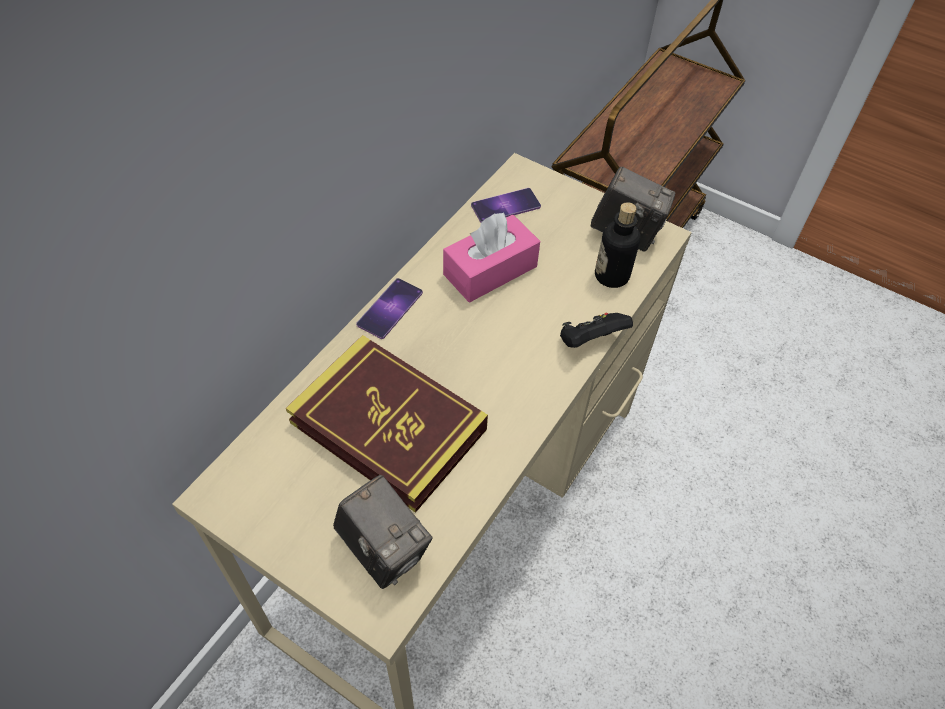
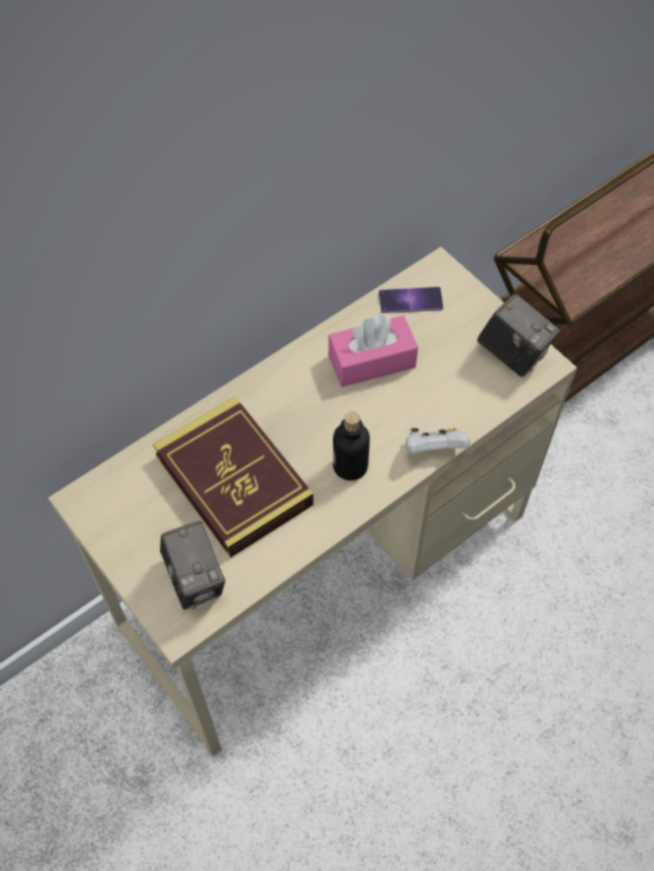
camera: 20 degrees right, 5 degrees up
phone [356,278,423,339] -> none
black game controller [560,313,633,348] -> white game controller [406,428,471,454]
bottle [595,202,641,288] -> bottle moved to [333,412,370,481]

